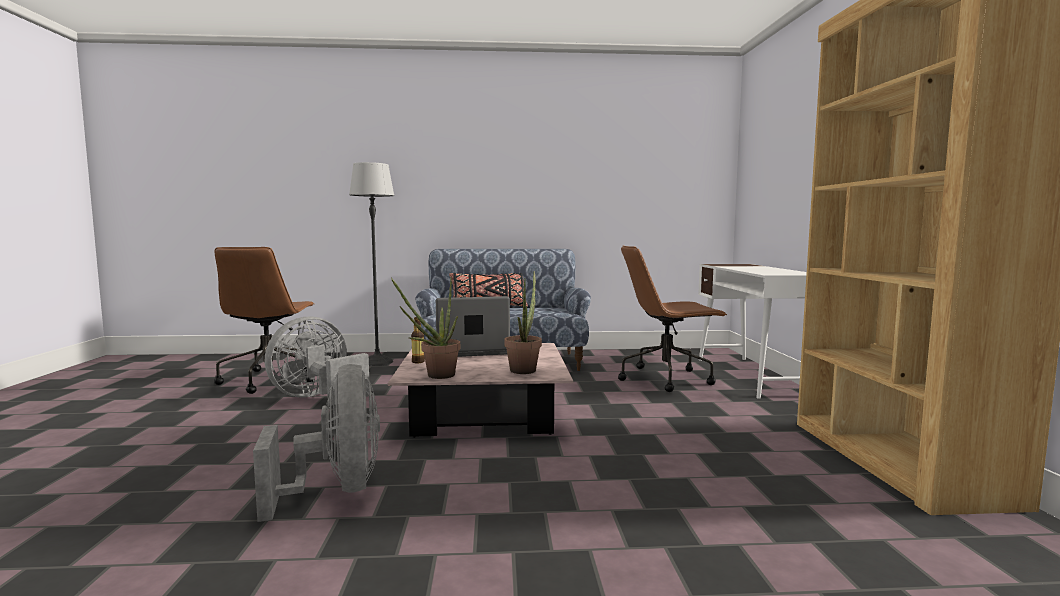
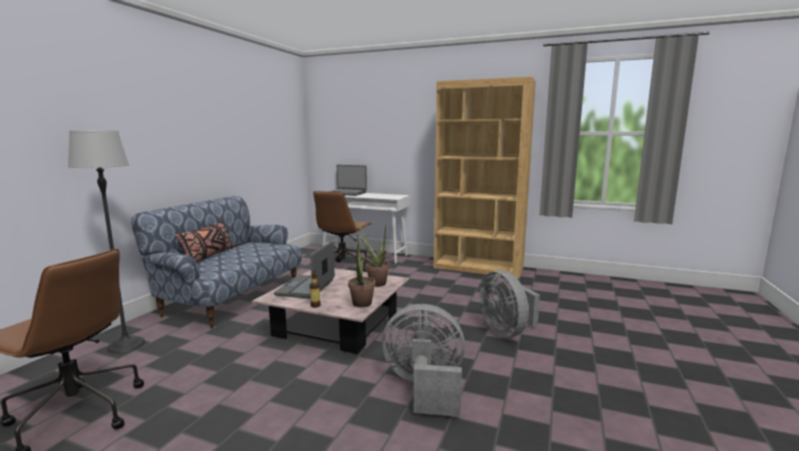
camera: 65 degrees left, 5 degrees up
grey fan [265,316,369,405] -> grey fan moved to [480,270,540,338]
none -> laptop [328,165,367,196]

